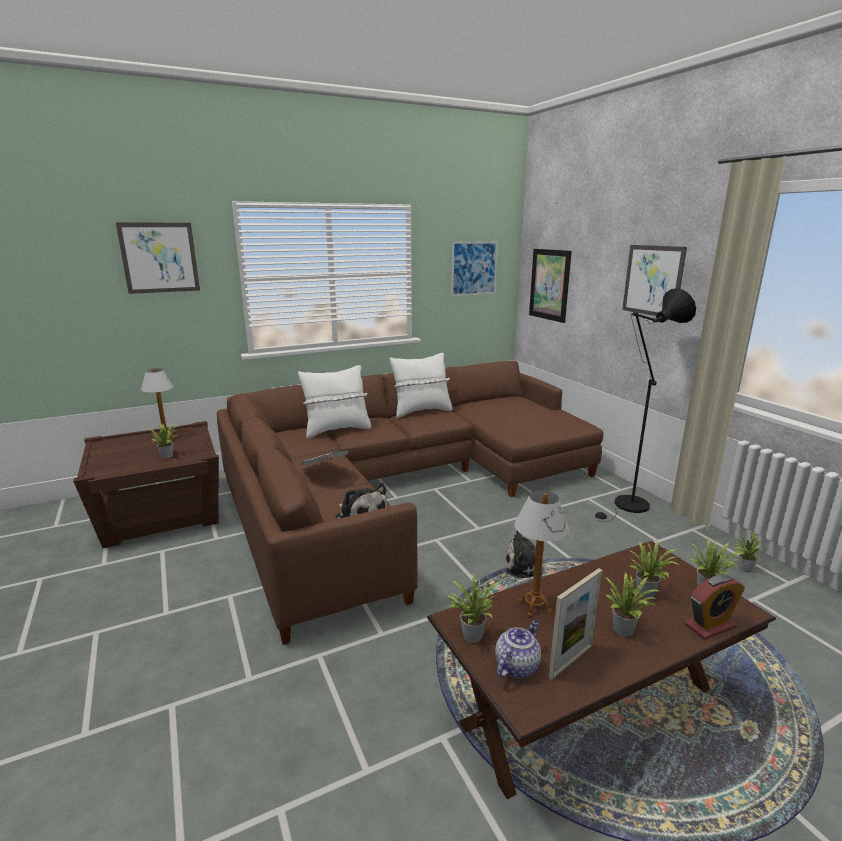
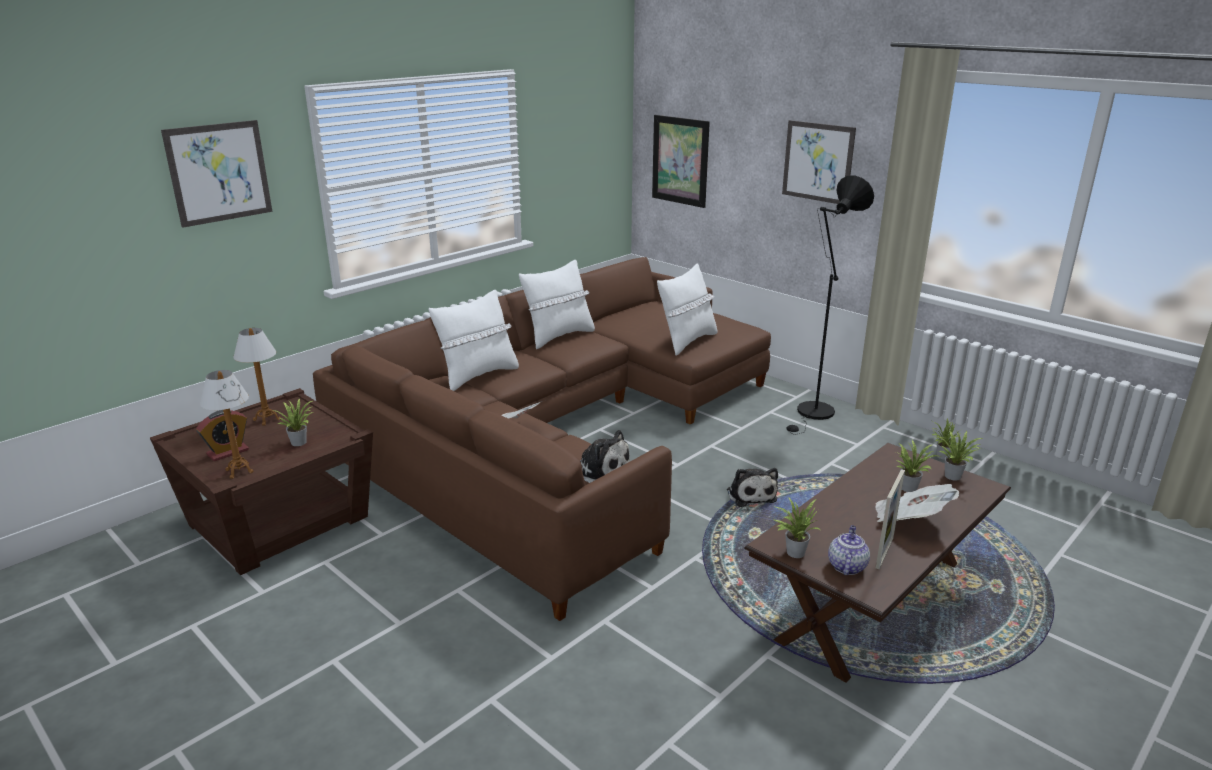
camera: 20 degrees left, 5 degrees up
picture [451,241,498,296] -> none
plush toy [506,531,557,578] -> plush toy turned 90 degrees counterclockwise [727,468,778,507]
table lamp [514,490,569,617] -> table lamp moved to [200,370,253,479]
potted plant [605,572,660,636] -> newspaper [875,484,959,522]
alarm clock [684,574,745,640] -> alarm clock moved to [196,410,249,461]
none -> white pillow [657,263,718,356]

